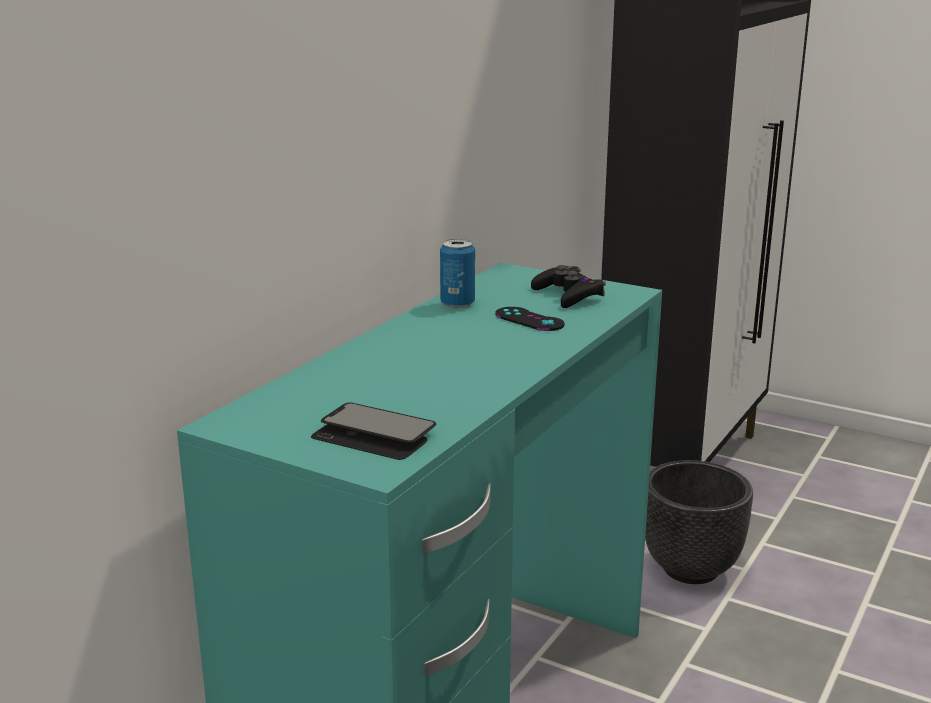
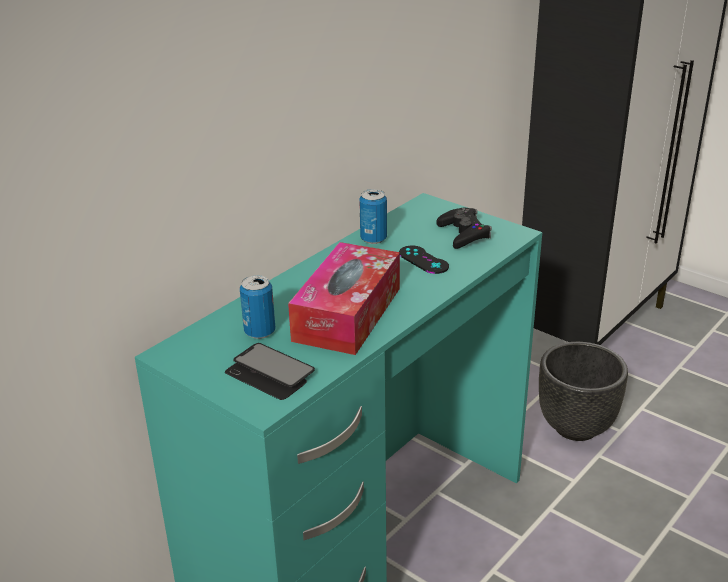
camera: 10 degrees right, 10 degrees up
none -> can [240,275,275,339]
none -> tissue box [288,242,400,355]

